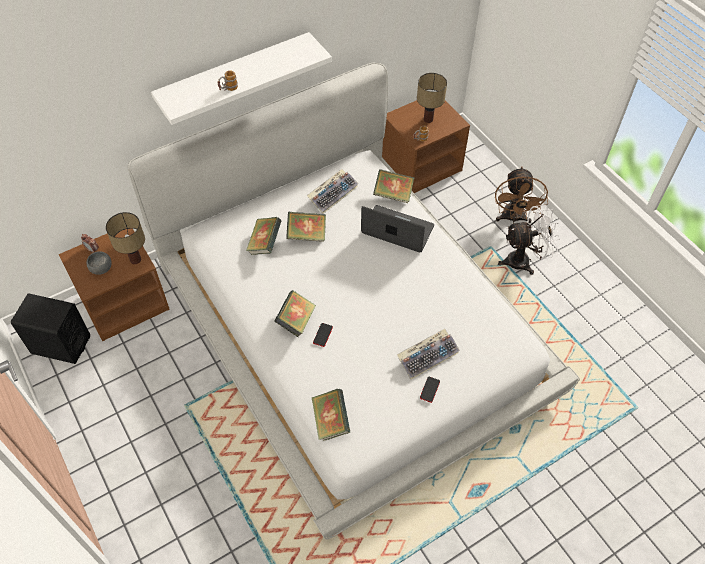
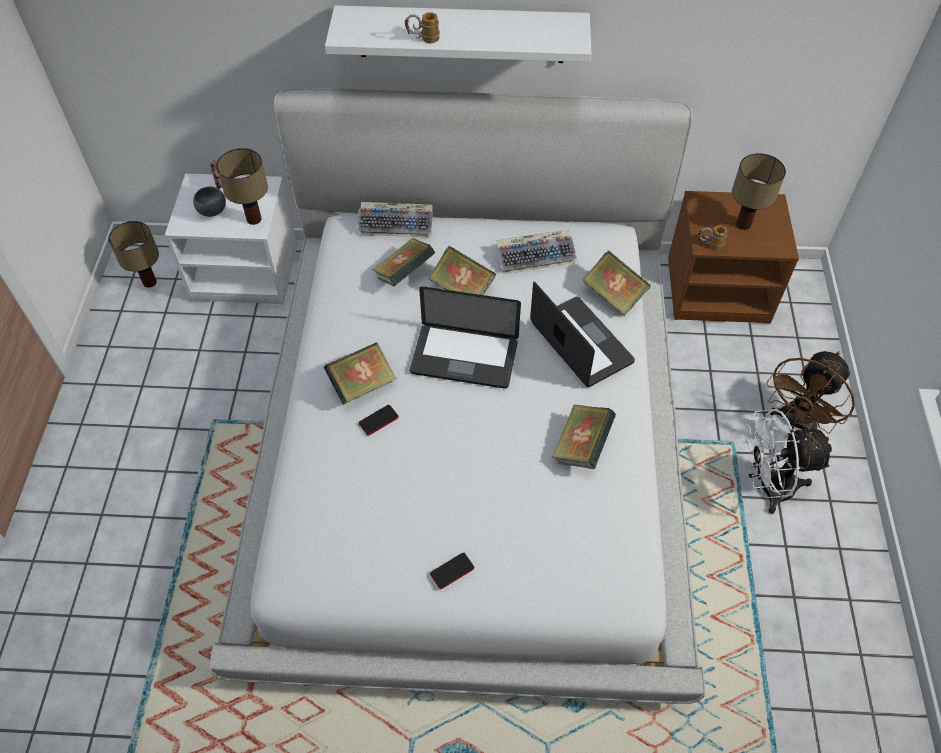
camera: 35 degrees right, 0 degrees up
black speaker [11,293,90,364] -> table lamp [109,221,159,288]
brown nightstand [58,229,170,341] -> white nightstand [165,173,297,305]
book [312,389,350,441] -> book moved to [552,405,616,469]
keyboard [397,329,460,380] -> keyboard moved to [357,202,433,237]
white fan [498,205,560,275] -> white fan turned 150 degrees clockwise [743,409,832,514]
none -> laptop [410,286,521,389]

